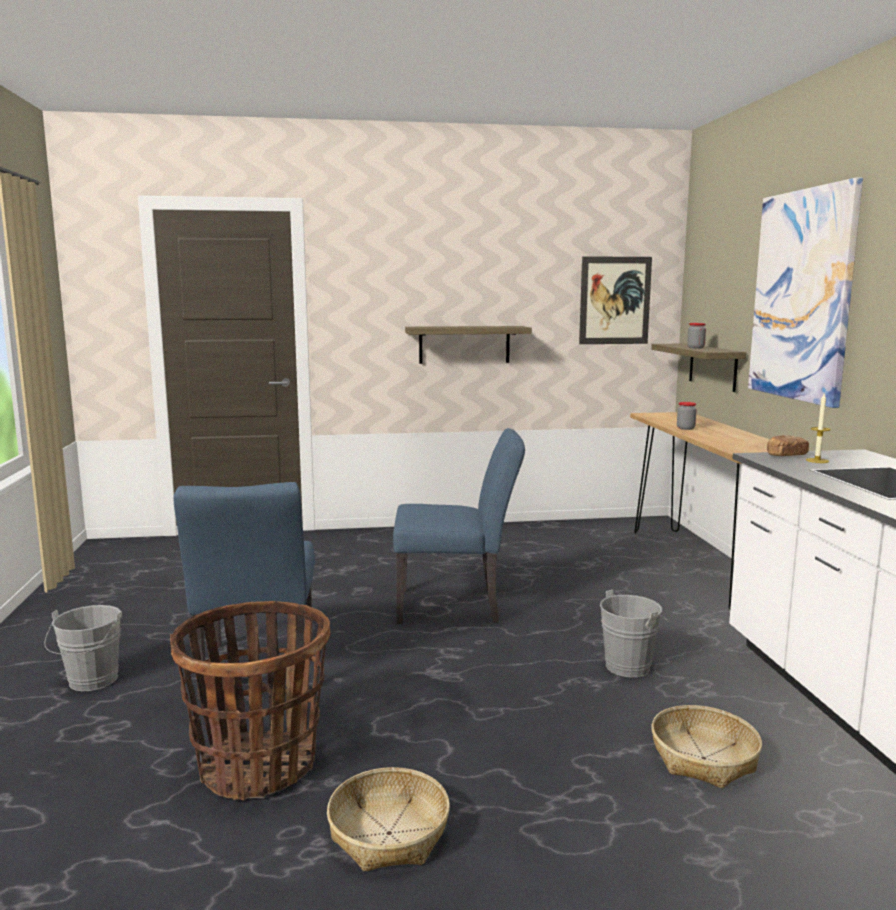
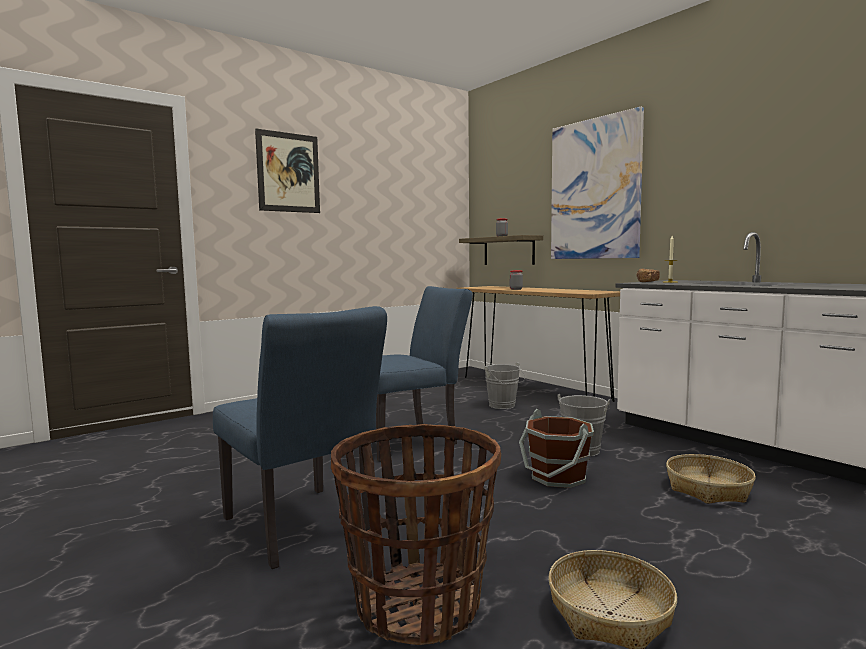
camera: 30 degrees left, 5 degrees down
grey bucket [44,605,122,691] -> grey bucket moved to [484,362,525,409]
shelf [405,326,532,364] -> none
picture [579,256,652,344] -> picture moved to [255,128,320,213]
none -> brown bucket [519,409,594,488]

